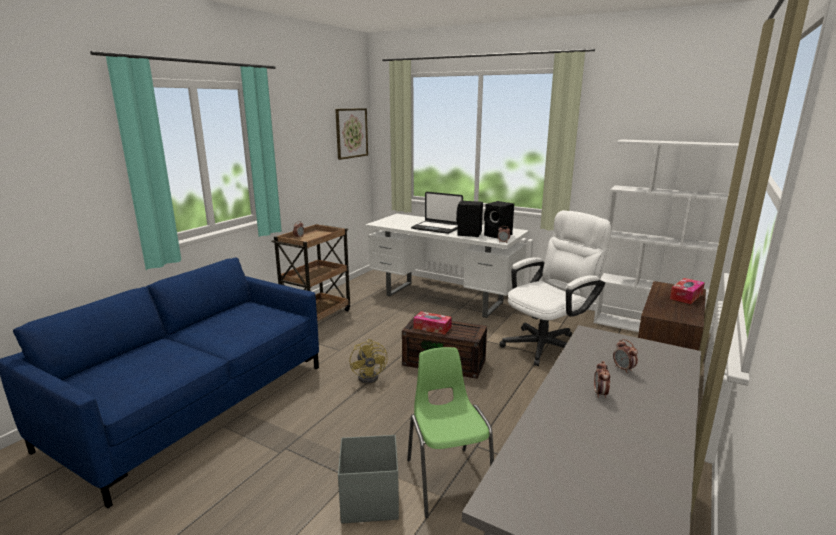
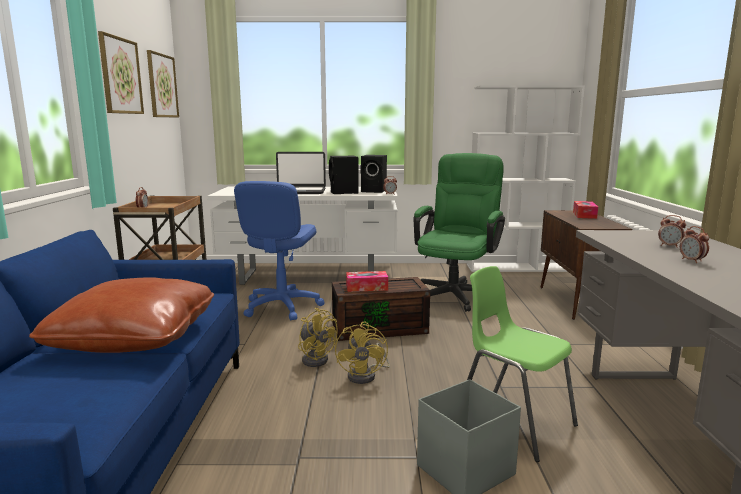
camera: 30 degrees left, 5 degrees down
white office chair [499,210,611,366] -> green office chair [413,153,505,312]
none -> brown pillow [29,278,214,353]
none -> picture [98,31,144,114]
none -> blue office chair [234,181,324,320]
none -> yellow fan [335,321,390,384]

